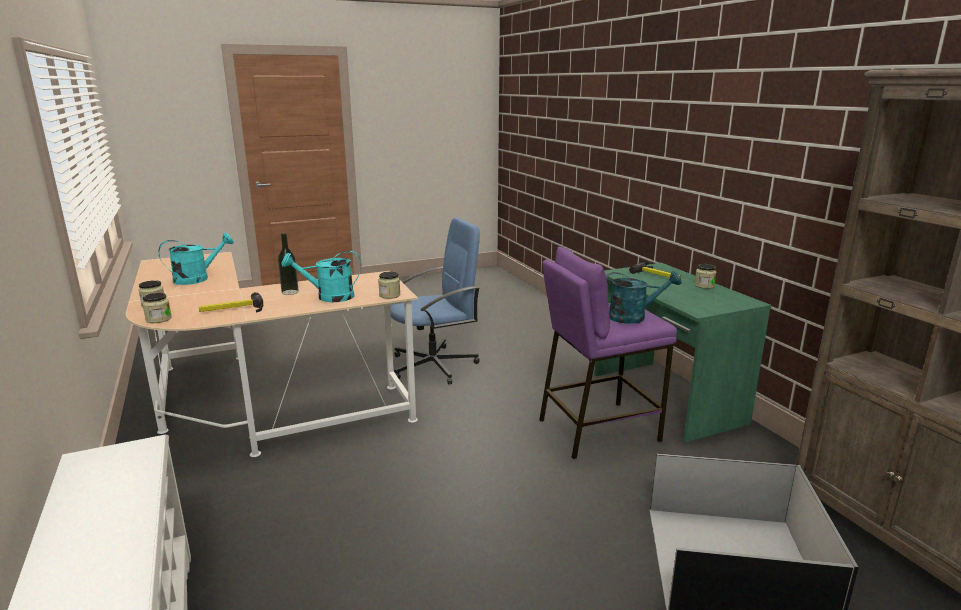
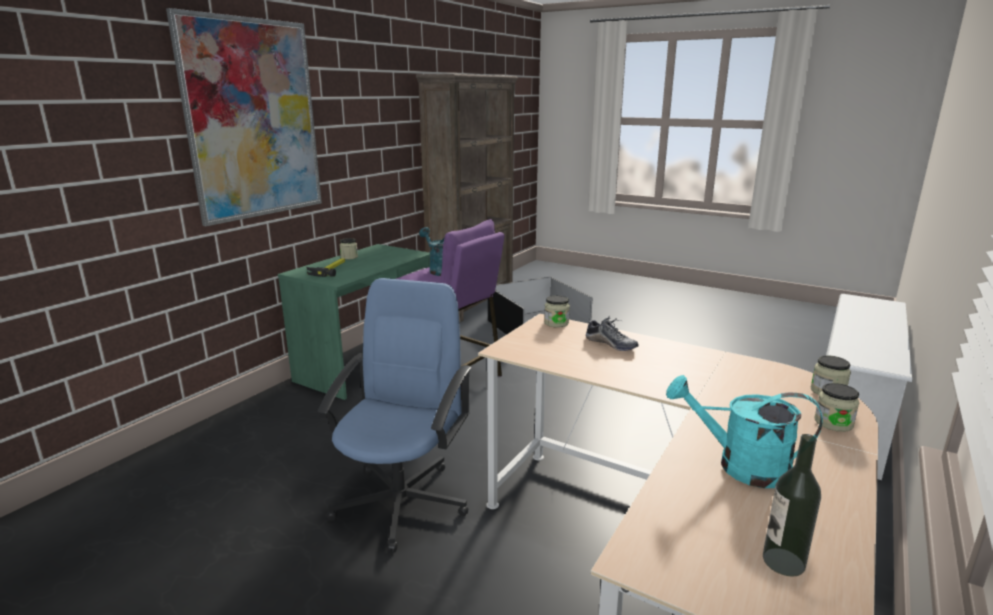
camera: 125 degrees left, 0 degrees up
hammer [199,292,263,313] -> none
bottle [278,233,299,295] -> bottle moved to [763,434,821,577]
turquoise watering can [281,251,361,302] -> shoe [586,315,638,351]
blue office chair [390,217,480,384] -> blue office chair turned 75 degrees clockwise [317,278,471,553]
none -> picture [166,8,322,226]

